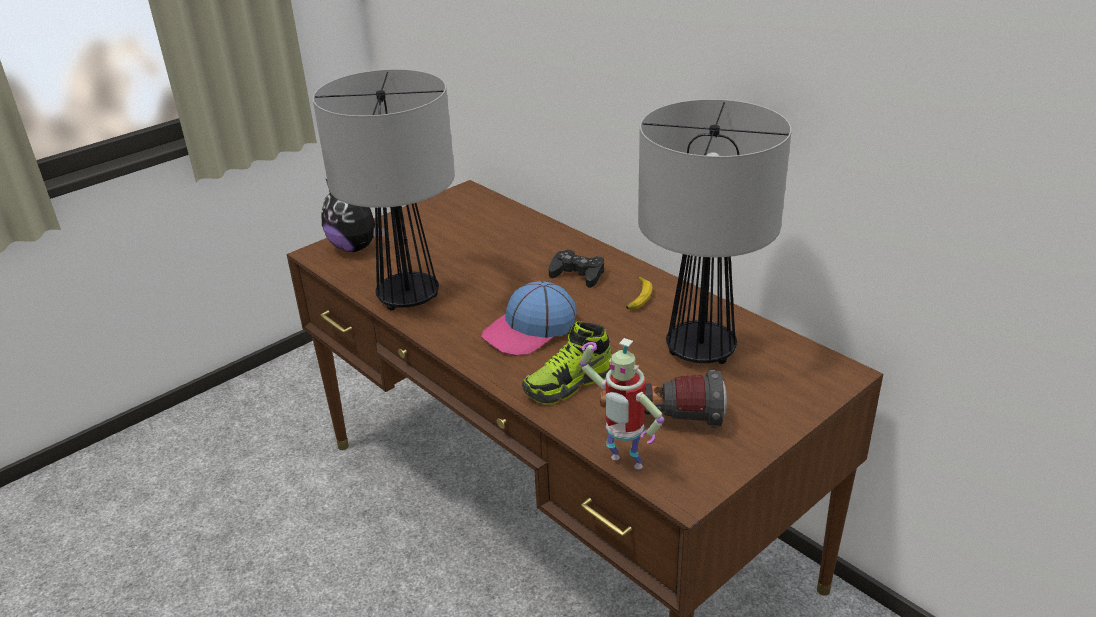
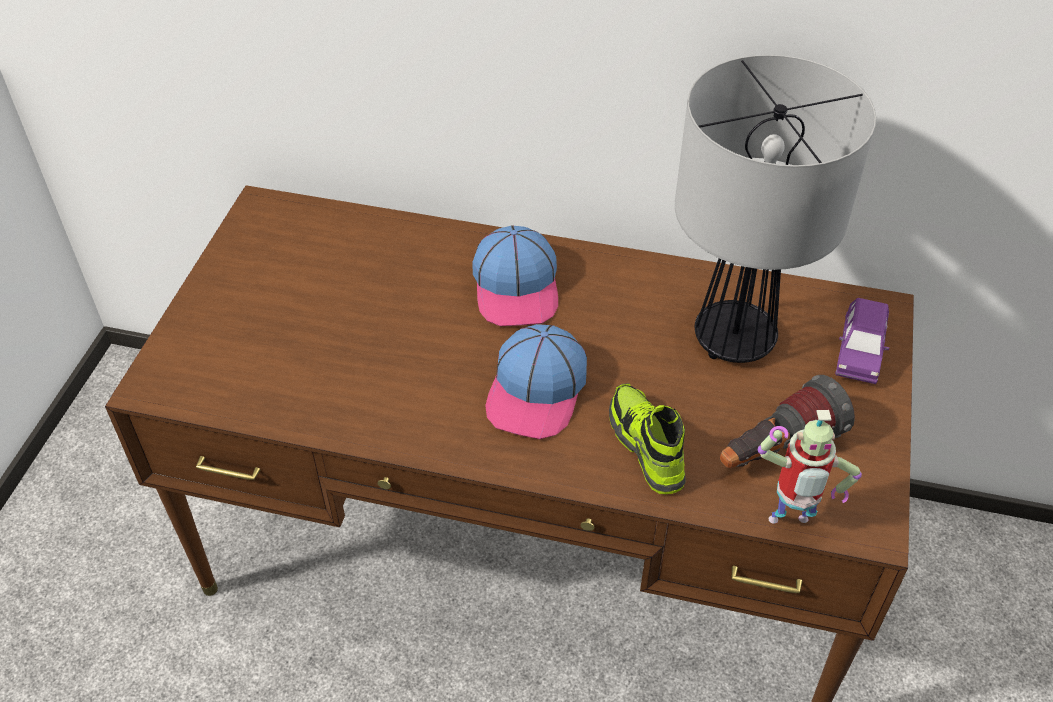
camera: 35 degrees left, 15 degrees up
table lamp [312,69,455,311] -> none
plush toy [321,178,385,252] -> none
shoe [522,321,612,405] -> shoe turned 135 degrees clockwise [609,383,686,494]
black game controller [549,249,604,288] -> cap [473,225,558,326]
banana [626,276,652,310] -> none
none -> purple toy car [835,298,889,384]

